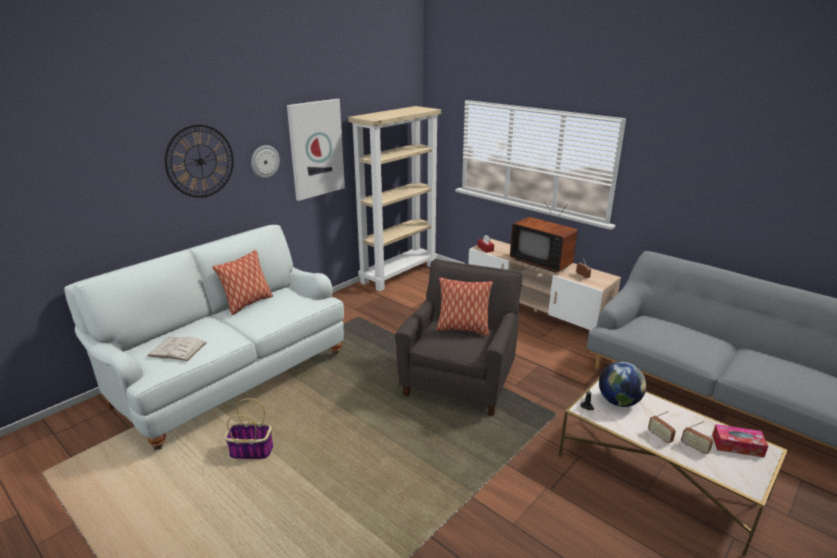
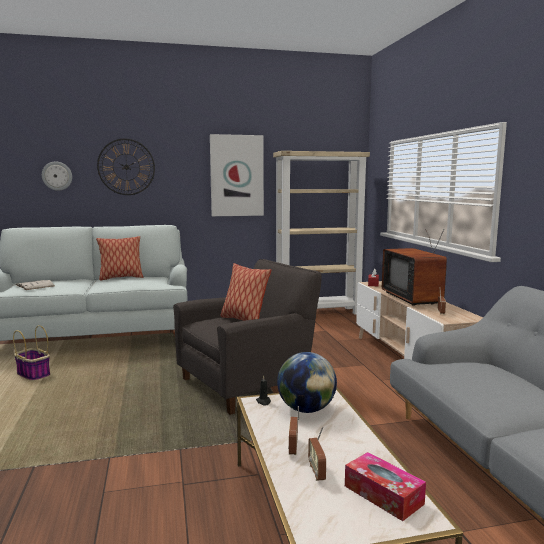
camera: 35 degrees right, 15 degrees down
wall clock [251,145,280,178] -> wall clock moved to [42,161,72,191]

